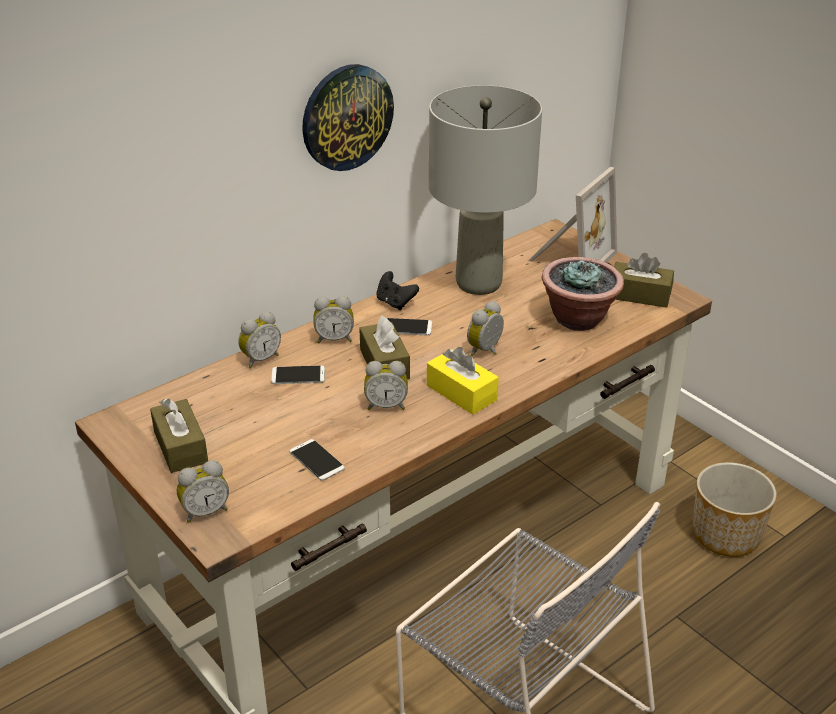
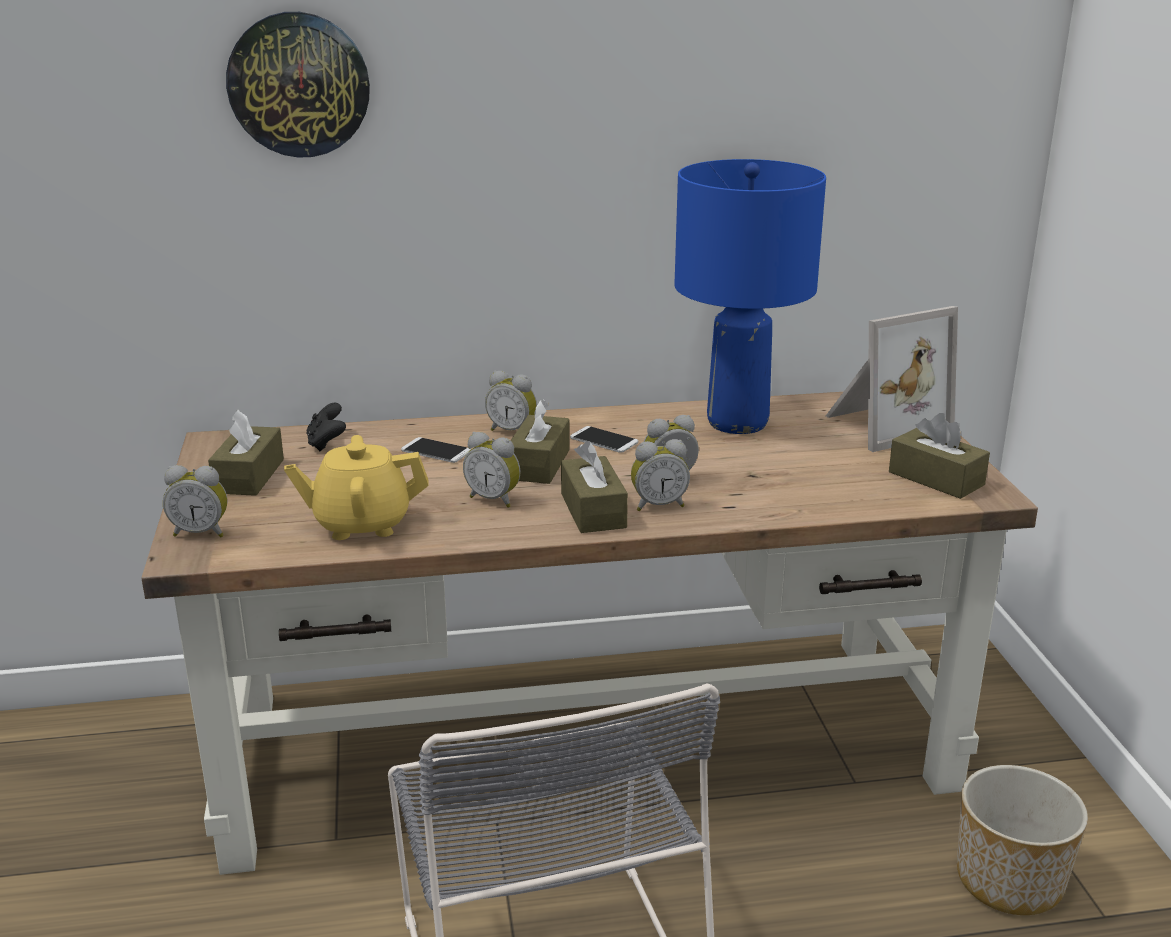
camera: 30 degrees right, 10 degrees down
alarm clock [238,311,281,368] -> alarm clock moved to [631,439,690,511]
phone [289,439,345,481] -> yellow teapot [284,435,429,540]
wall clock [302,64,394,171] -> wall clock moved to [226,12,370,158]
black game controller [376,271,419,310] -> black game controller moved to [306,403,346,451]
yellow tissue box [427,347,499,415] -> brown tissue box [561,441,628,533]
grey table lamp [429,85,542,295] -> blue table lamp [674,159,826,434]
potted plant [542,257,624,331] -> none

